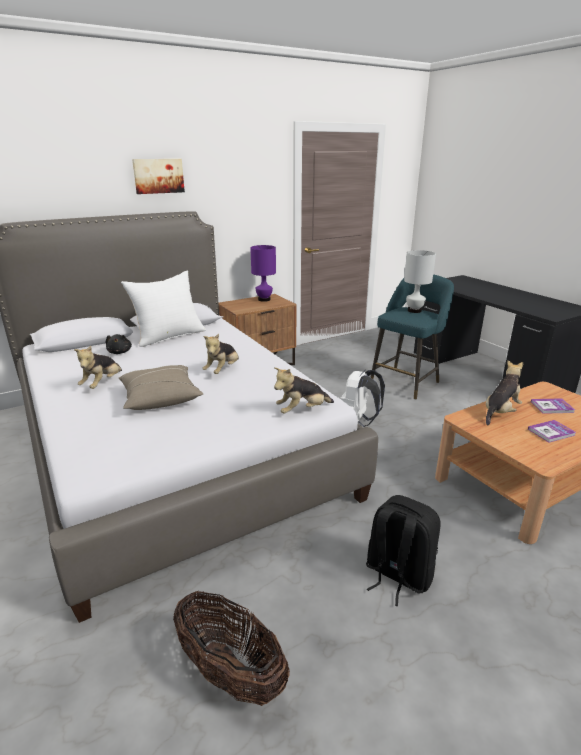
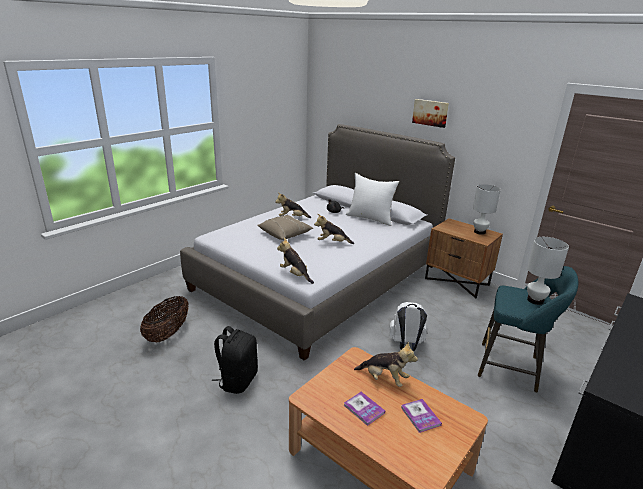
camera: 70 degrees right, 0 degrees up
purple table lamp [250,245,276,302] -> white table lamp [473,184,501,235]

